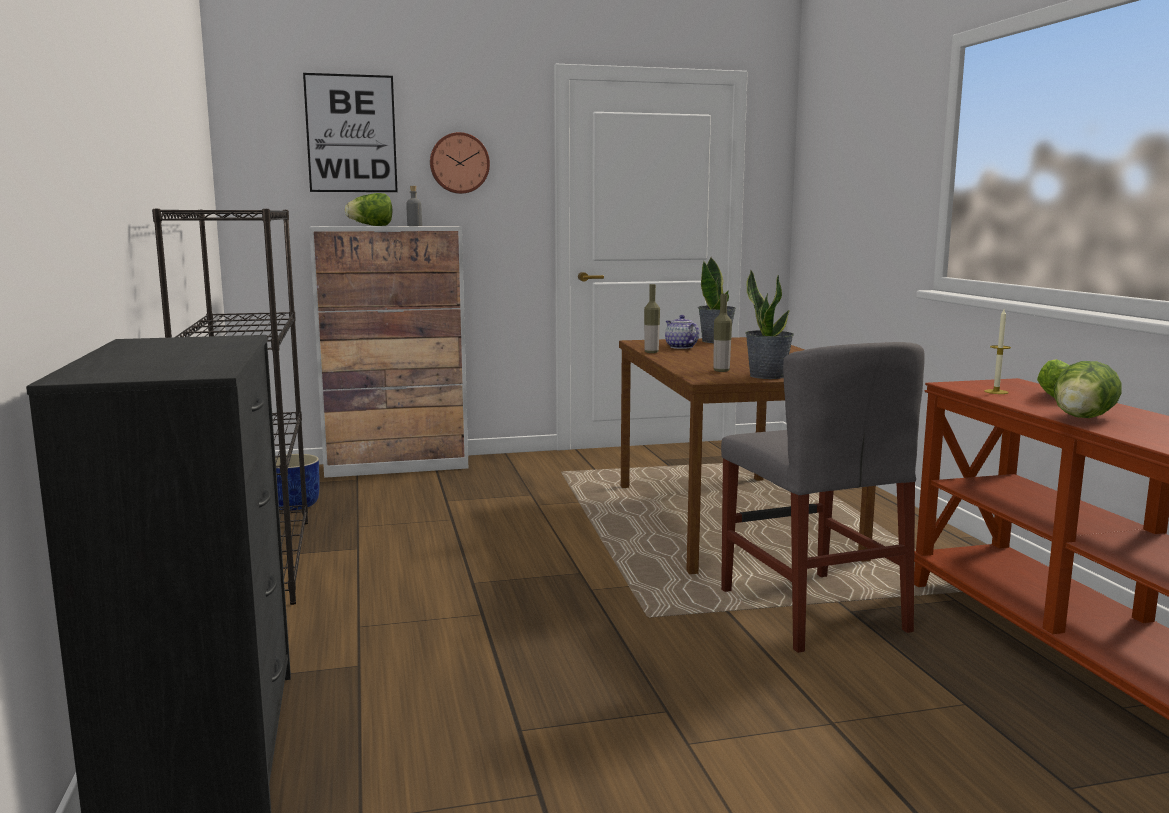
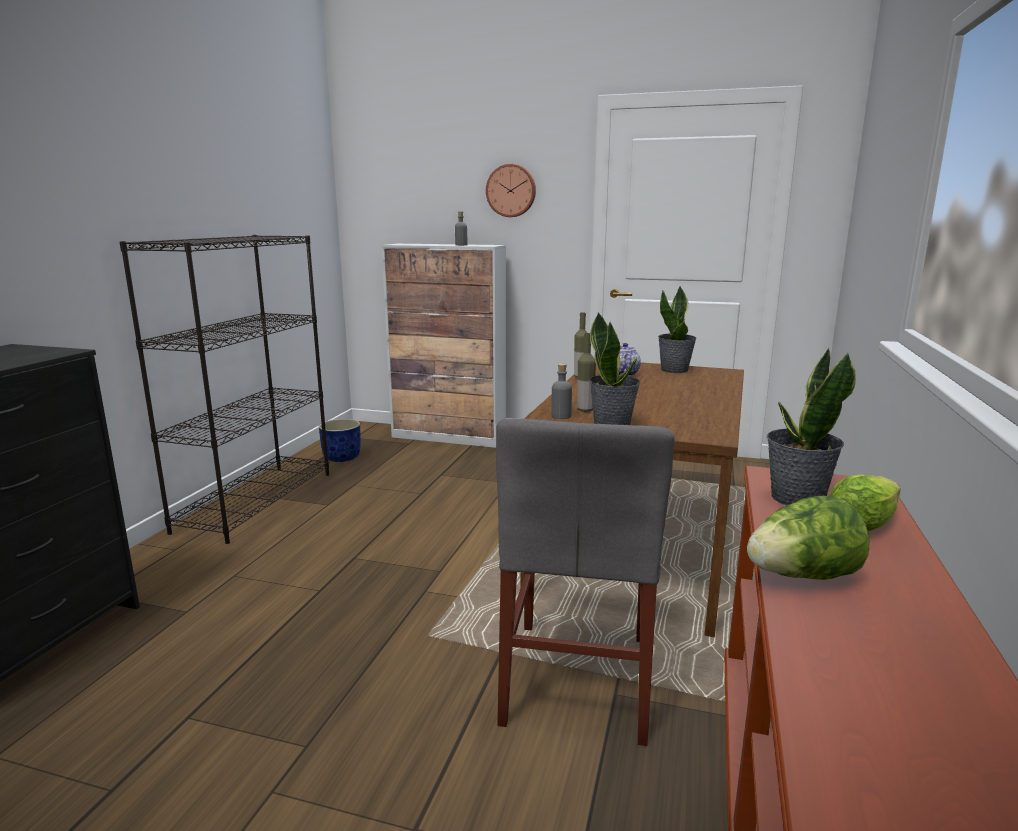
camera: 30 degrees right, 5 degrees up
picture [303,73,398,192] -> none
lettuce [345,193,392,226] -> none
candle [984,309,1011,394] -> potted plant [767,347,856,505]
none -> grey bottle [552,363,572,419]

